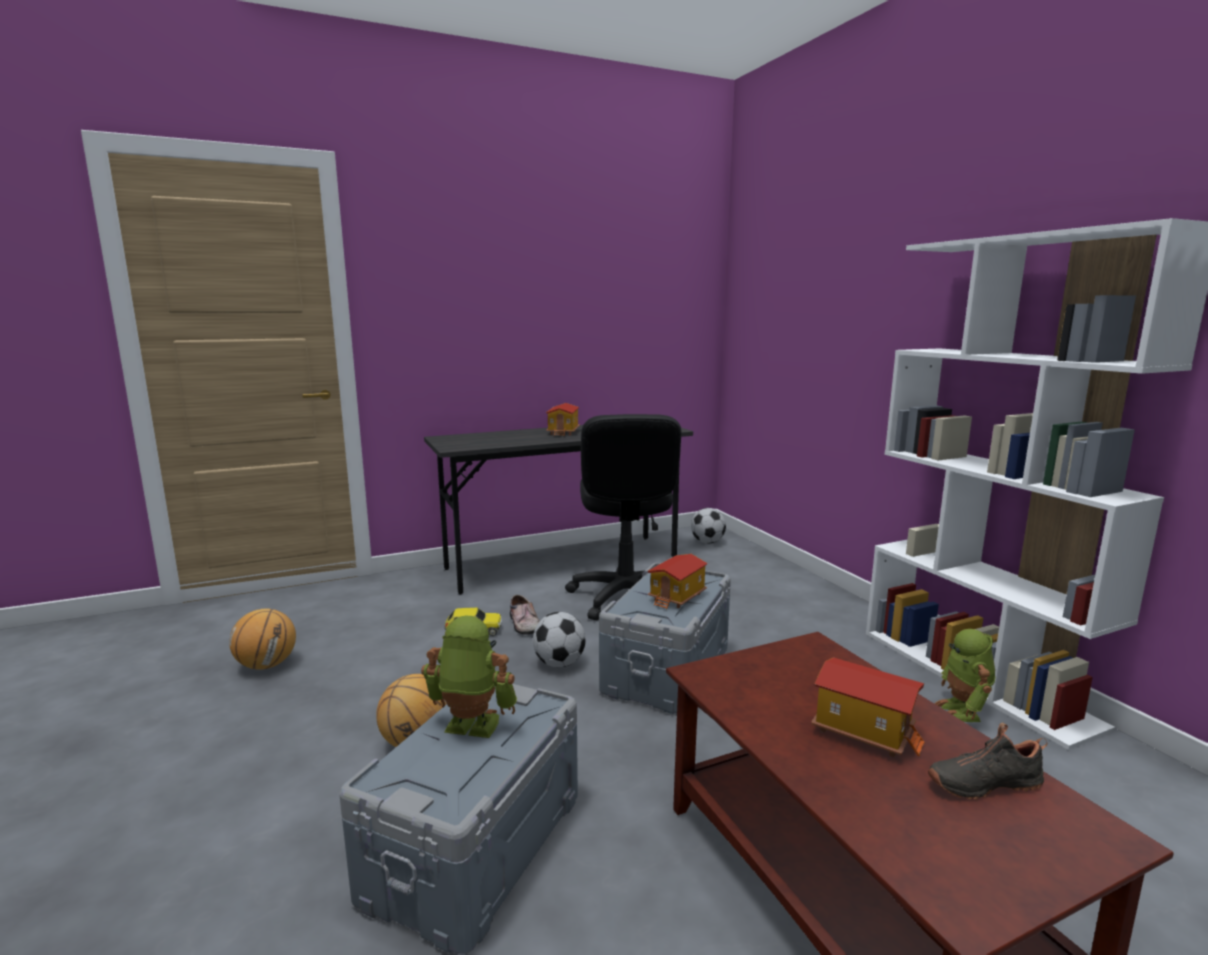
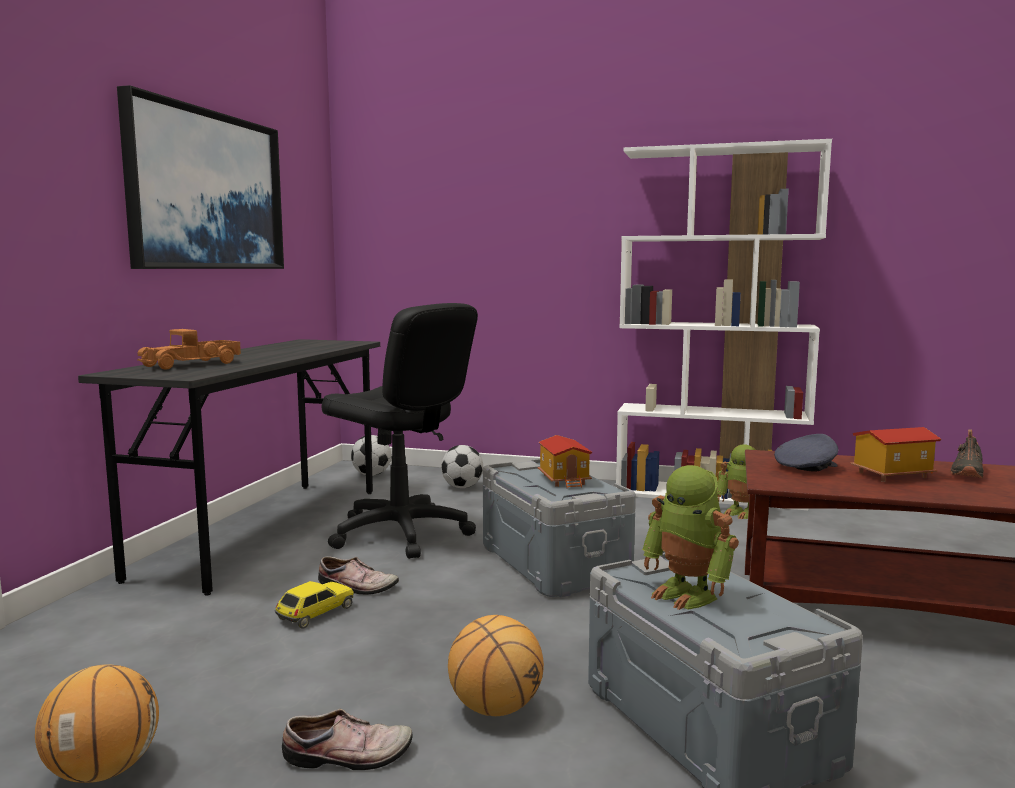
camera: 50 degrees left, 5 degrees down
toy robot [421,616,517,738] -> toy robot turned 90 degrees counterclockwise [642,465,739,610]
football [533,612,586,667] -> football moved to [441,445,483,488]
toy house [546,403,580,436] -> none
none -> picture [117,85,284,269]
none -> toy truck [137,329,241,370]
none -> shoe [282,709,413,770]
none -> grey cap [774,434,838,472]

